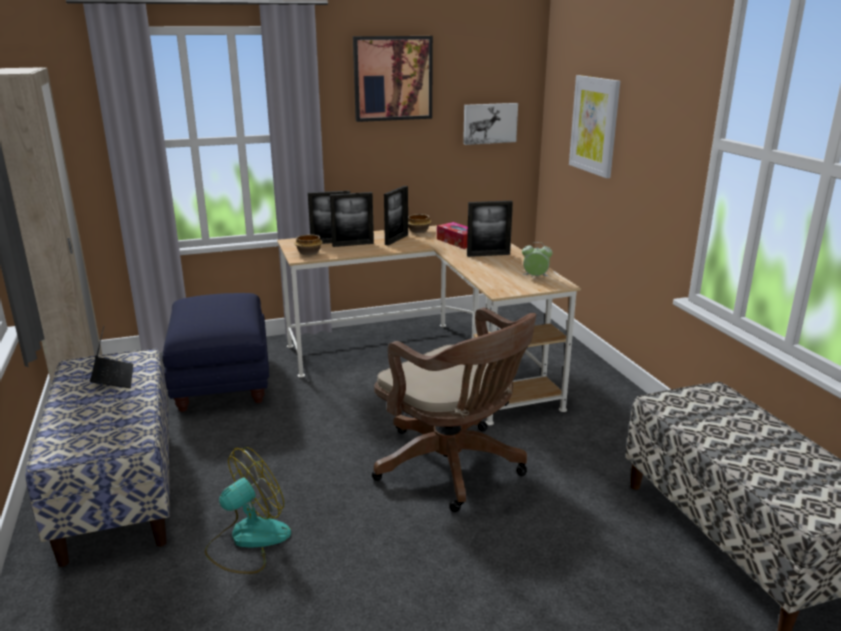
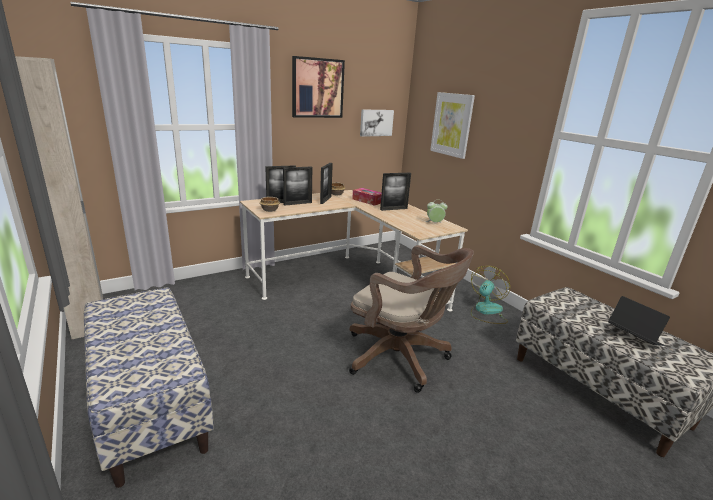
camera: 15 degrees left, 0 degrees up
laptop [90,326,133,388] -> laptop moved to [608,296,670,346]
blue ottoman [162,293,269,412] -> none
fan [205,447,291,574] -> fan moved to [471,266,510,324]

